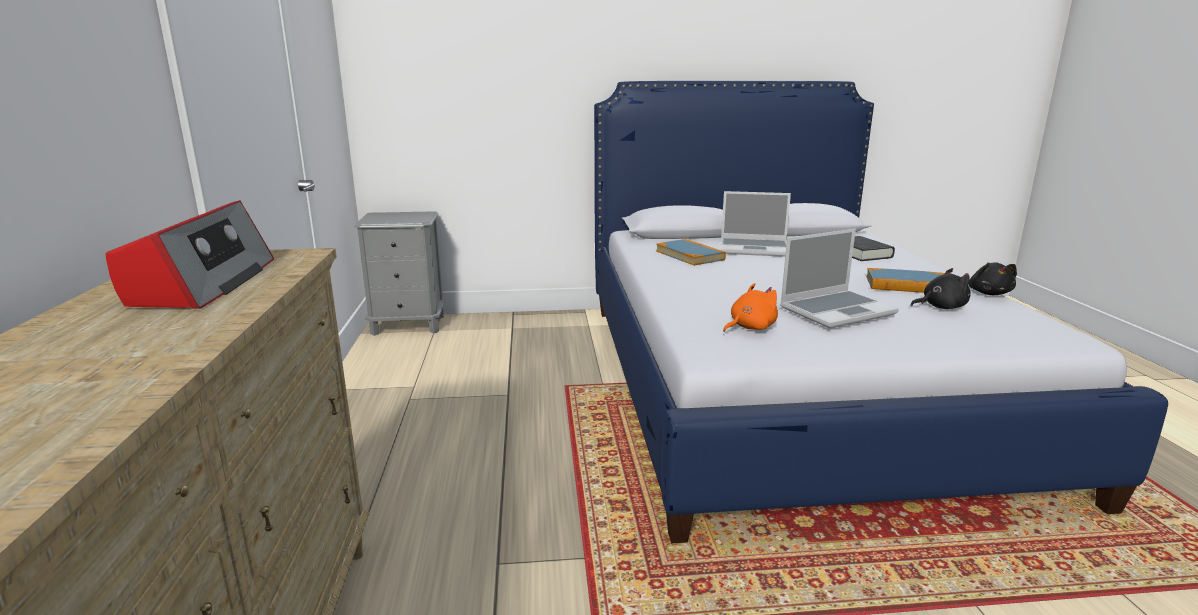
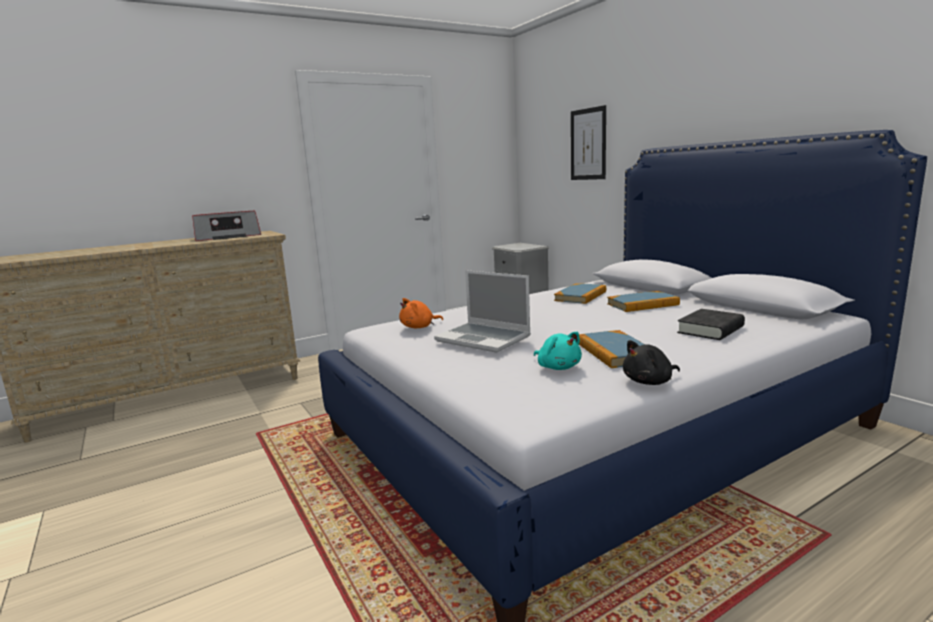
camera: 65 degrees right, 5 degrees down
laptop [721,191,791,257] -> book [607,291,680,312]
orange plush toy [723,283,778,332] -> orange plush toy turned 120 degrees clockwise [399,298,443,328]
black plush toy [911,268,970,309] -> turquoise plush toy [534,332,582,370]
none -> picture [571,105,606,180]

